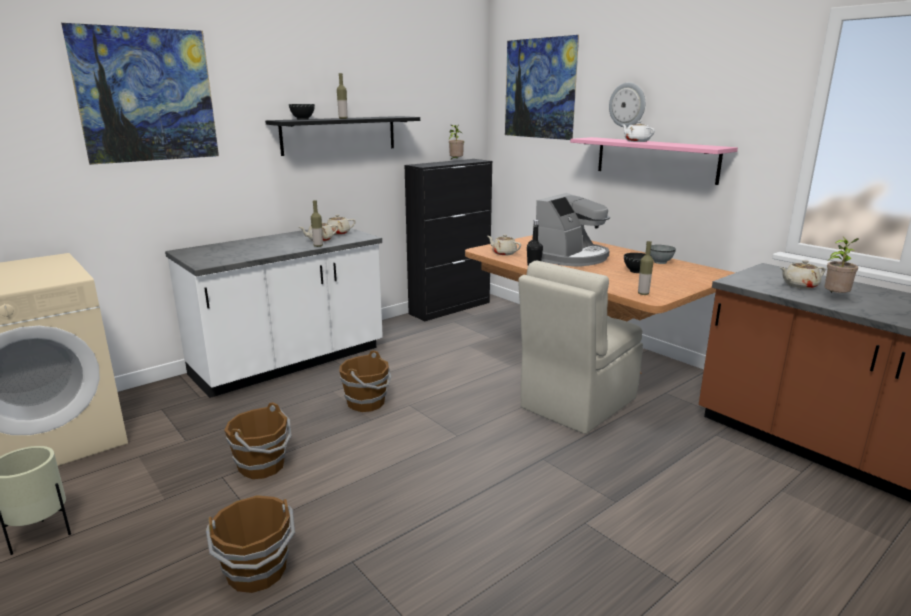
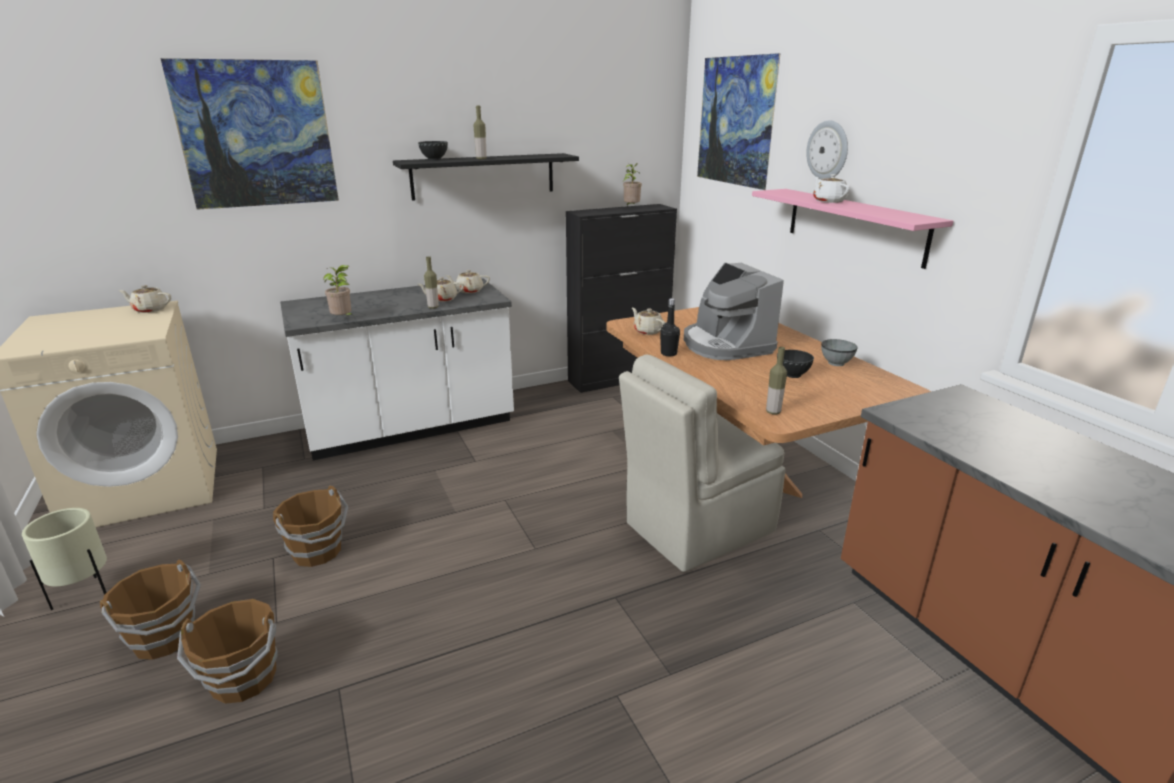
camera: 15 degrees right, 5 degrees up
brown bucket [340,350,392,412] -> brown bucket moved to [100,560,201,660]
coffee machine [536,193,610,266] -> coffee machine turned 105 degrees clockwise [684,263,784,360]
beige teapot [780,260,825,289] -> beige teapot moved to [118,285,171,313]
potted plant [825,237,860,293] -> potted plant moved to [323,265,353,316]

